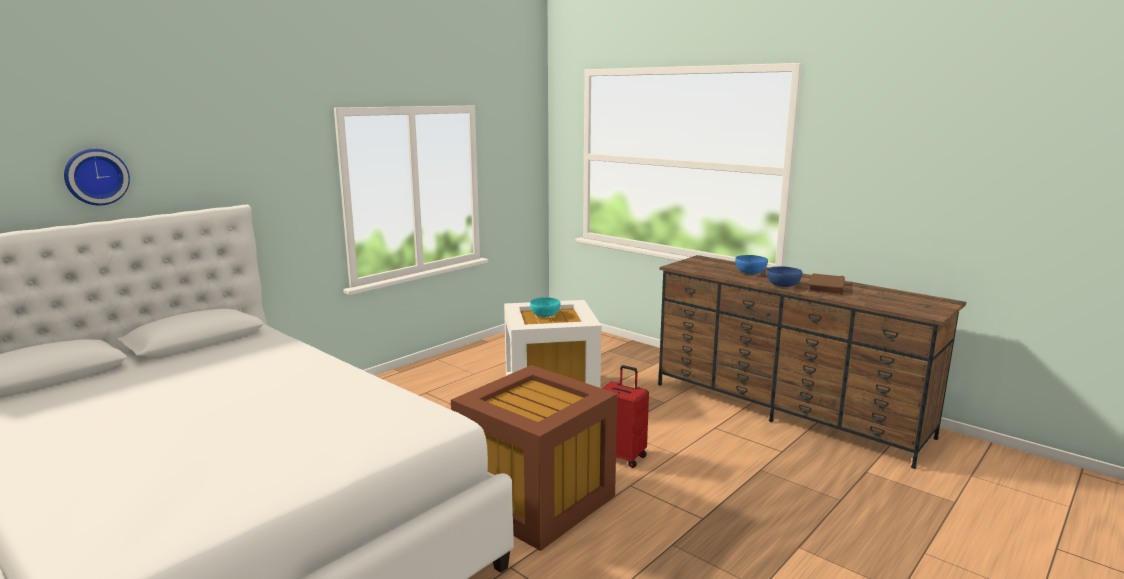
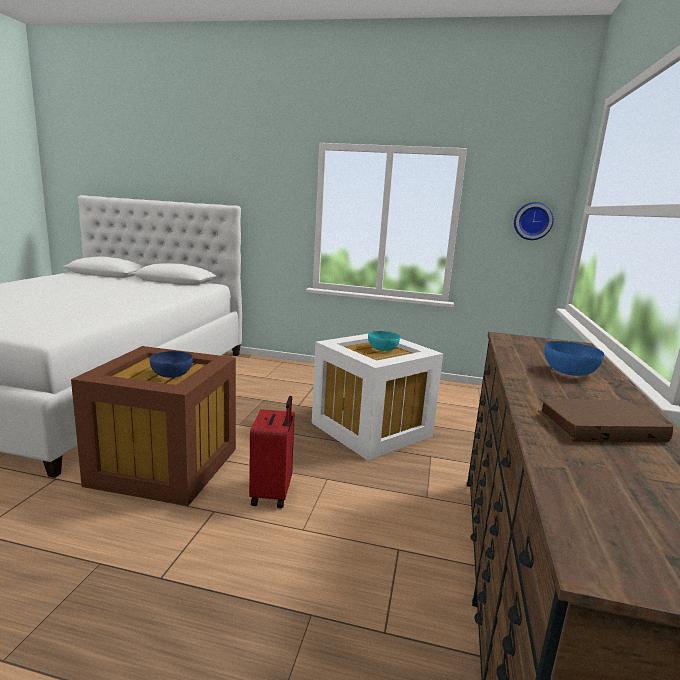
camera: 60 degrees right, 0 degrees up
wall clock [64,149,130,205] -> wall clock moved to [514,202,554,240]
blue bowl [767,266,802,287] -> blue bowl moved to [150,351,193,378]

